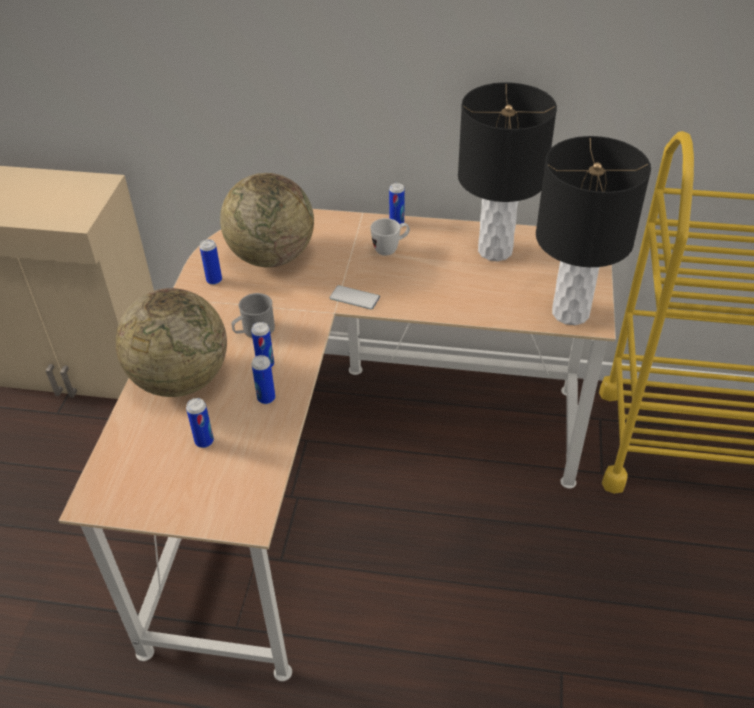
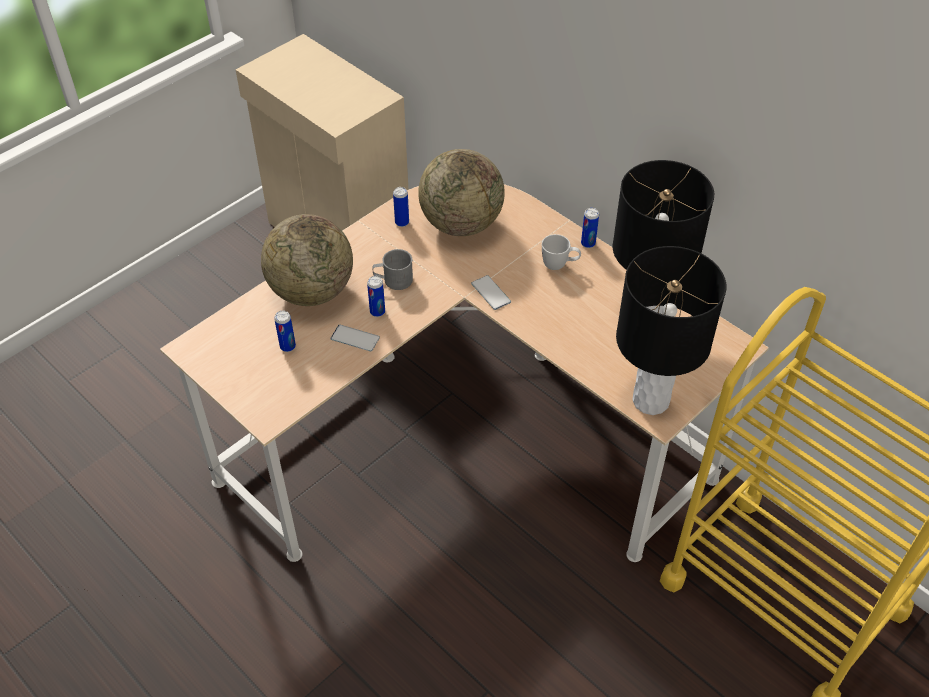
camera: 35 degrees right, 5 degrees up
can [252,355,275,404] -> phone [330,325,380,351]

